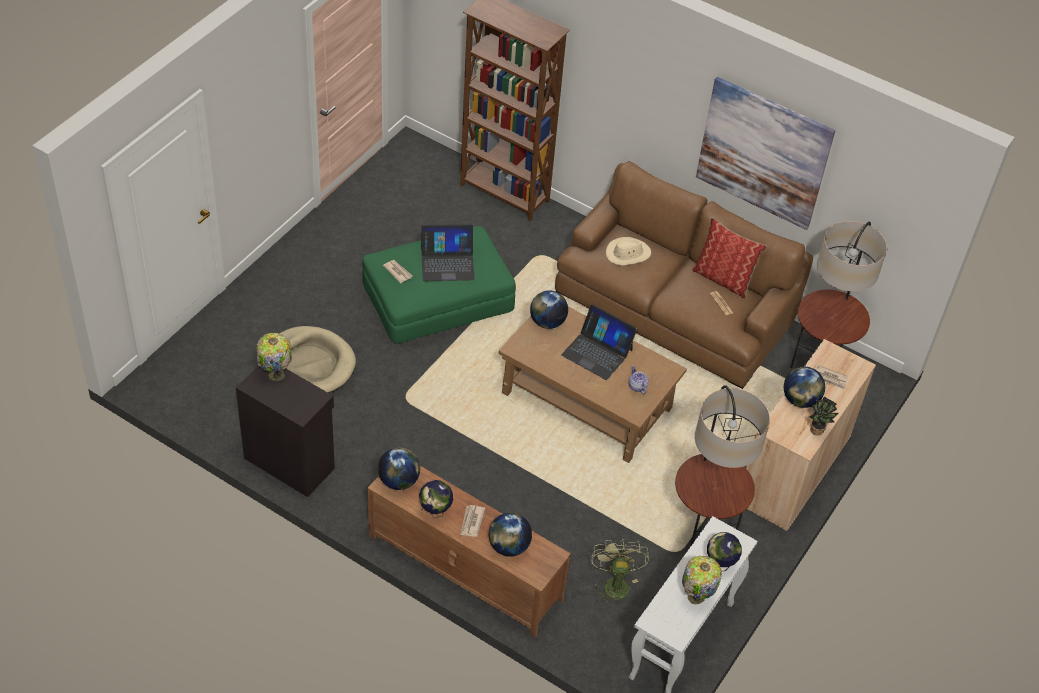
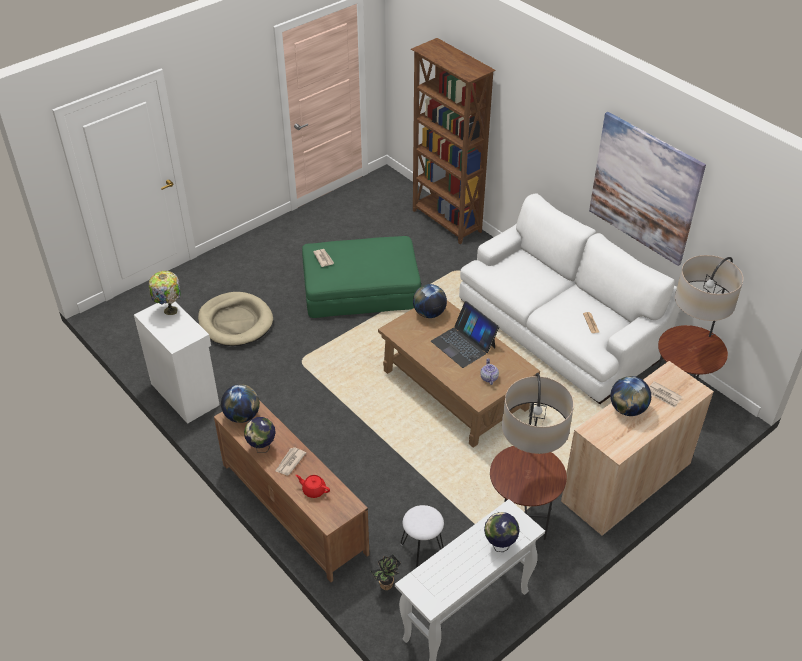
camera: 20 degrees right, 5 degrees down
black cabinet [236,366,335,497] -> white cabinet [134,302,220,424]
laptop [421,224,475,281] -> none
globe [489,513,532,557] -> red teapot [296,475,330,498]
brown sofa [555,161,813,389] -> white sofa [459,193,680,404]
green fan [591,539,649,606] -> white stool [401,505,444,568]
beige hat [606,237,651,266] -> none
table lamp [682,556,722,604] -> none
pillow [692,217,767,299] -> none
potted plant [810,397,839,436] -> potted plant moved to [371,554,401,590]

